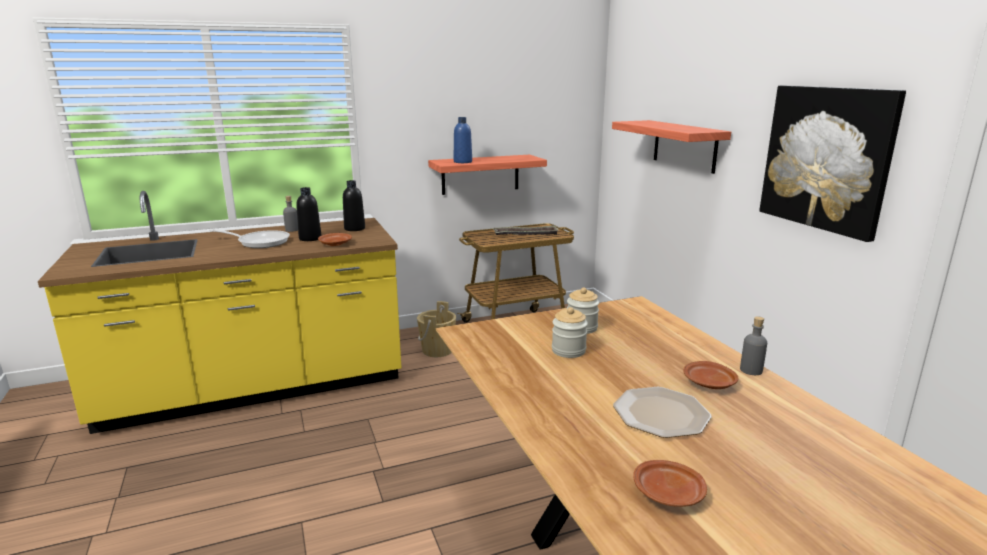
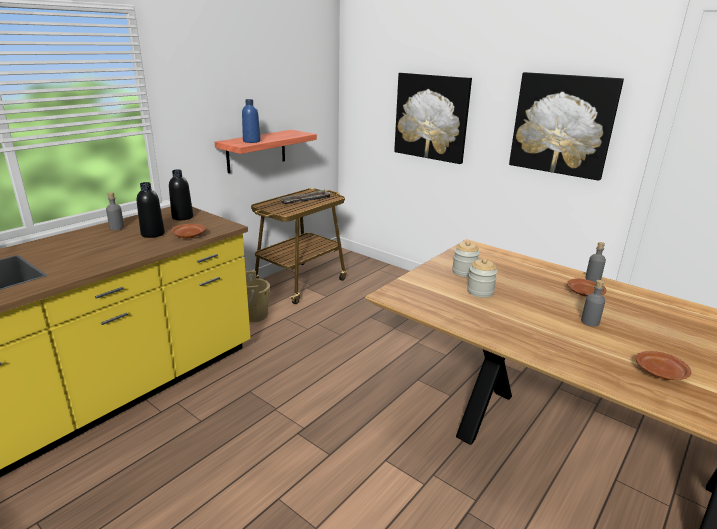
camera: 30 degrees left, 5 degrees up
frying pan [209,229,290,248] -> none
shelf [612,120,731,174] -> picture [394,73,472,164]
plate [613,387,712,438] -> grey bottle [581,280,605,327]

